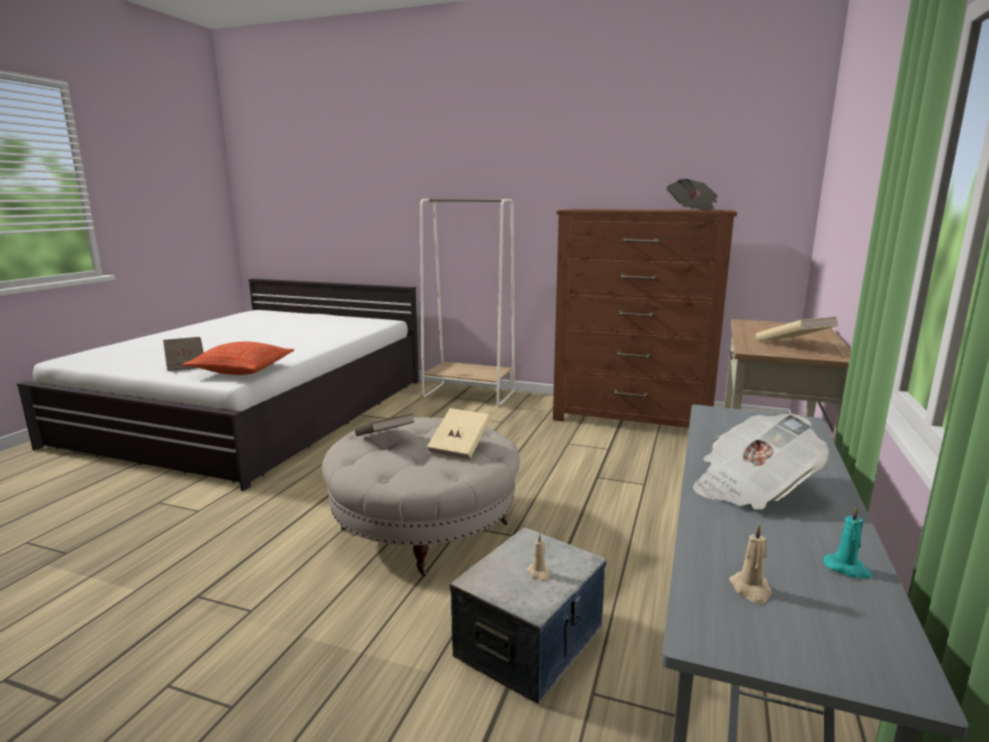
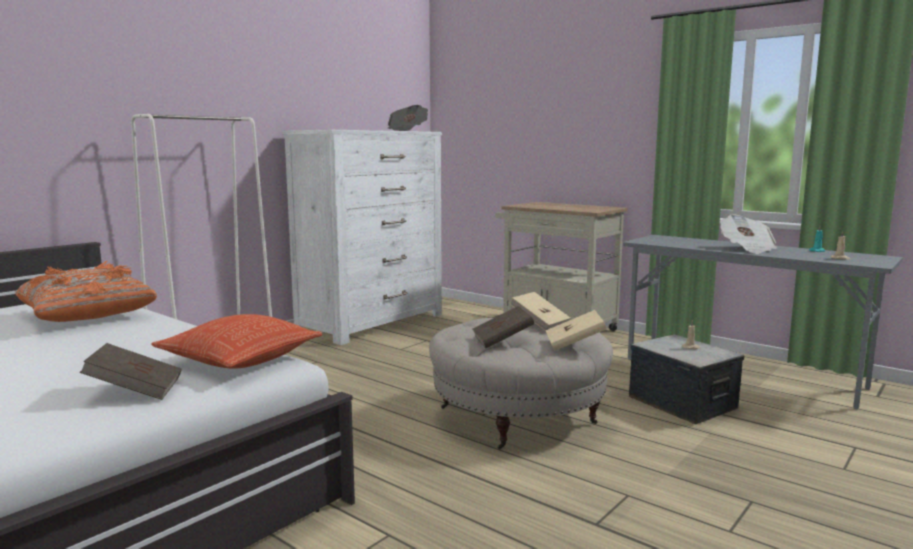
camera: 70 degrees left, 5 degrees down
brown dresser [553,209,737,428] -> white dresser [282,130,442,345]
beige book [756,316,839,342] -> beige book moved to [545,310,607,351]
none -> orange pillow [15,261,157,322]

